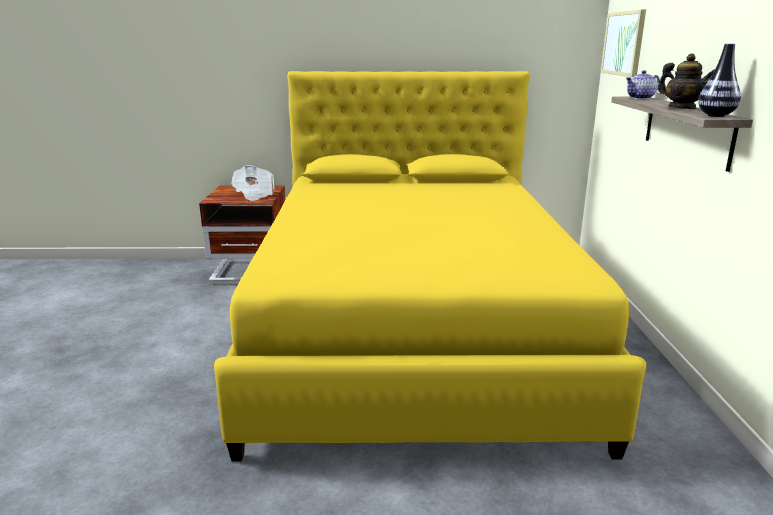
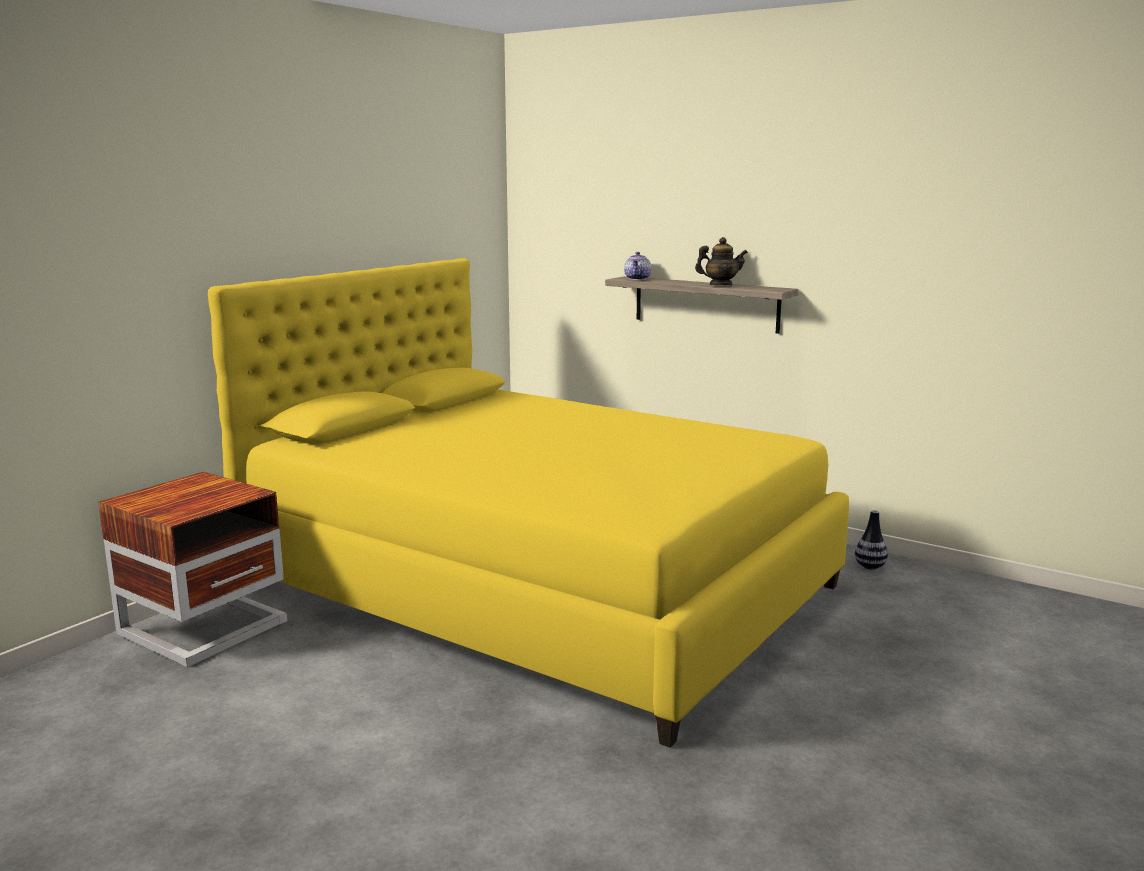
camera: 55 degrees left, 5 degrees down
newspaper [231,165,275,201] -> none
picture [601,9,646,77] -> none
vase [698,43,741,117] -> vase moved to [855,510,888,570]

